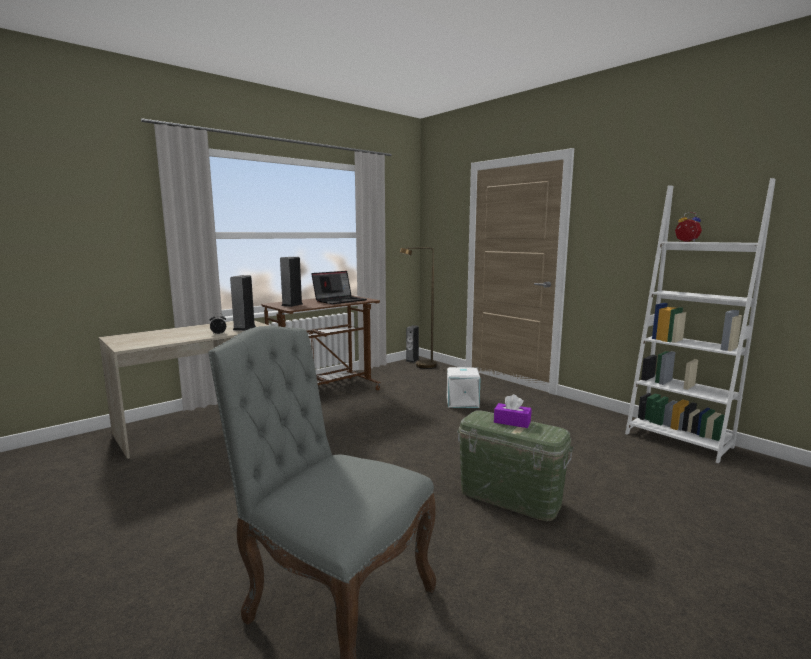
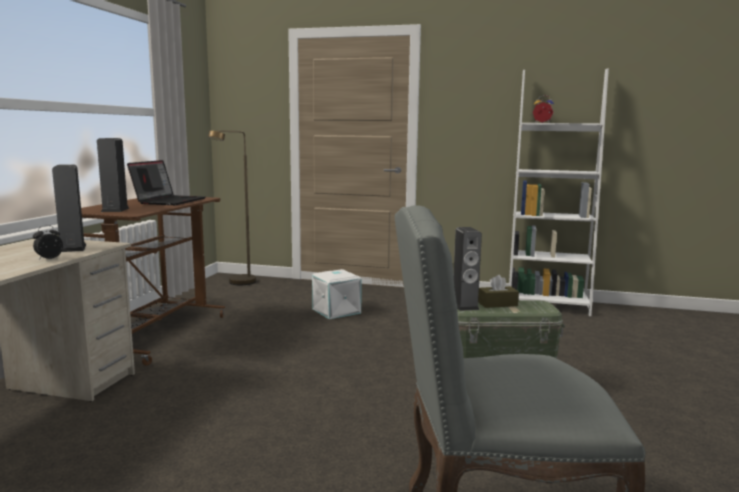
camera: 35 degrees left, 0 degrees up
speaker [406,325,419,363] -> speaker moved to [454,227,482,311]
purple tissue box [494,394,531,428] -> brown tissue box [478,275,519,308]

